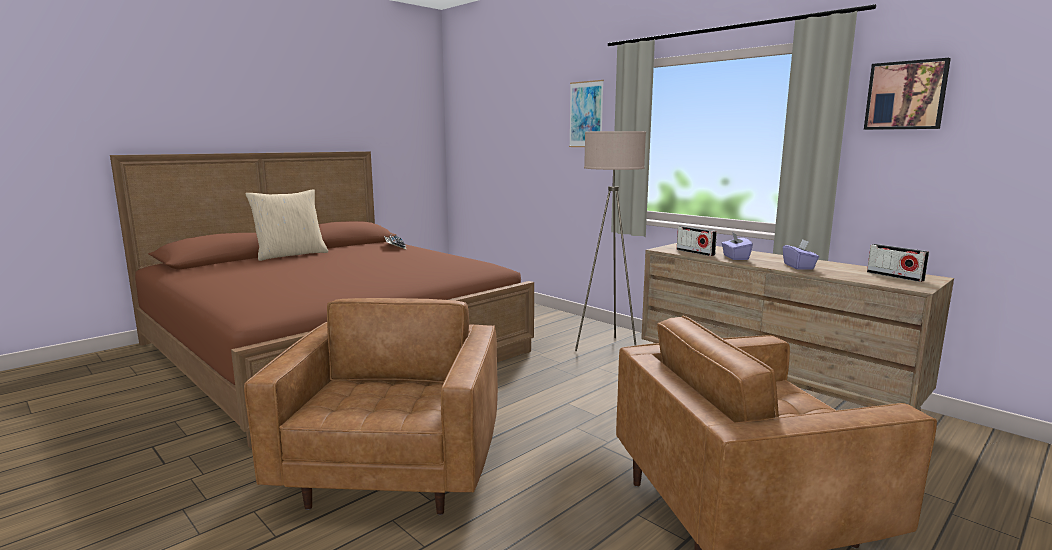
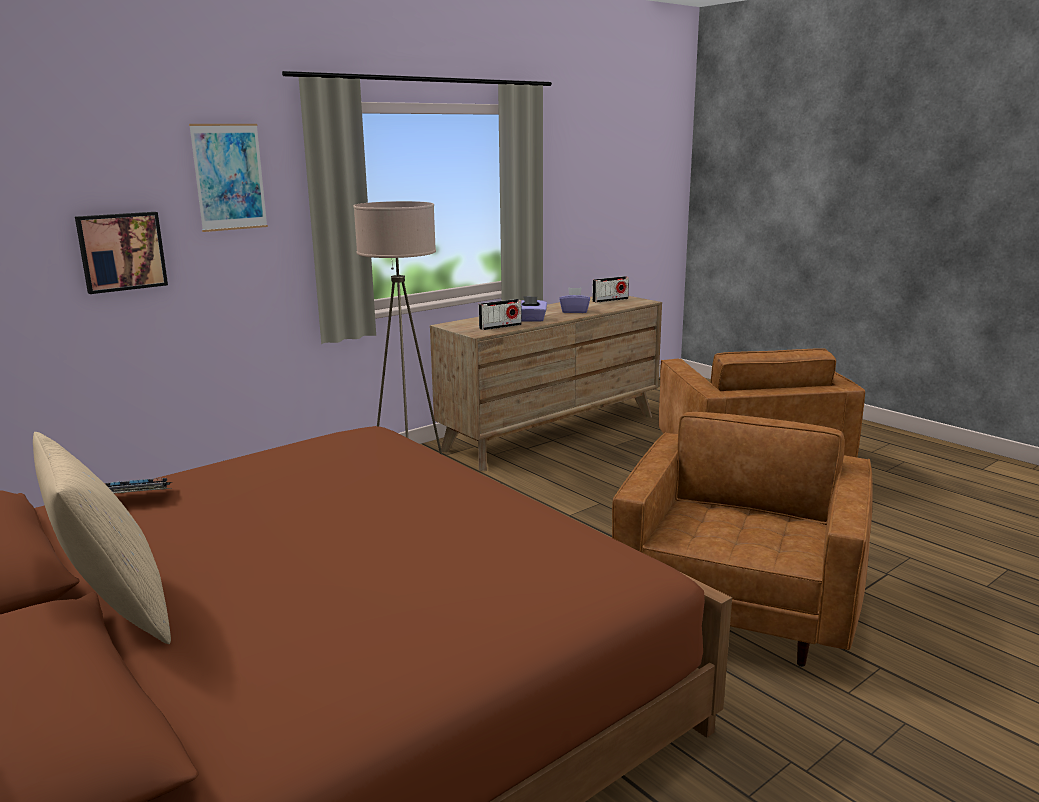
camera: 85 degrees left, 5 degrees up
brown armchair [244,298,498,515] -> brown armchair turned 105 degrees clockwise [612,412,872,667]
picture [864,58,951,130] -> picture moved to [75,212,168,294]

